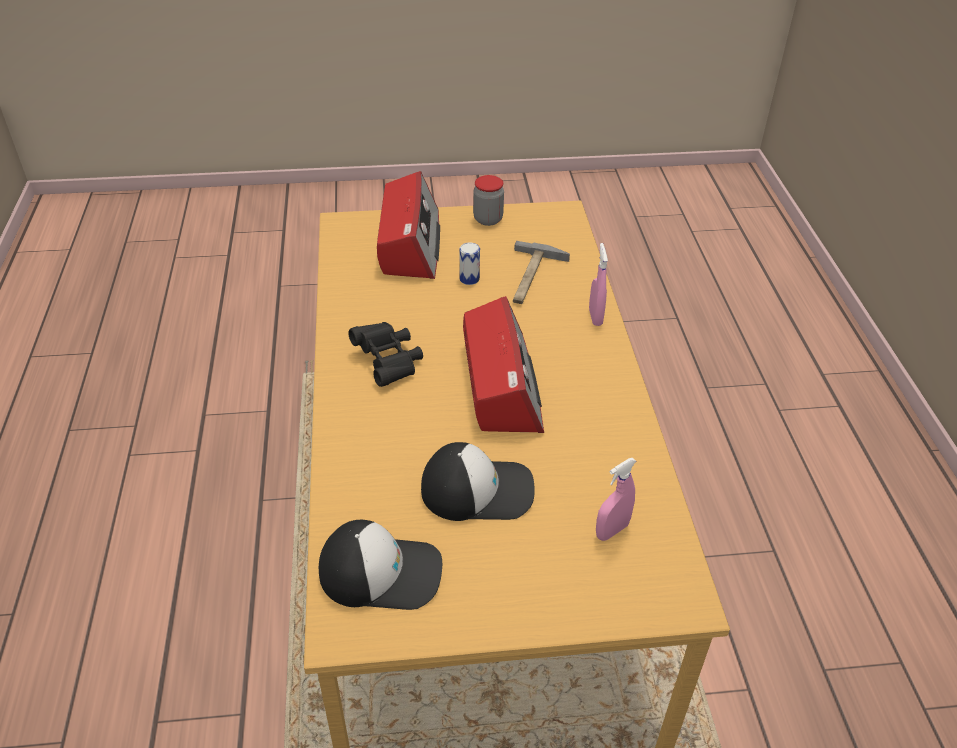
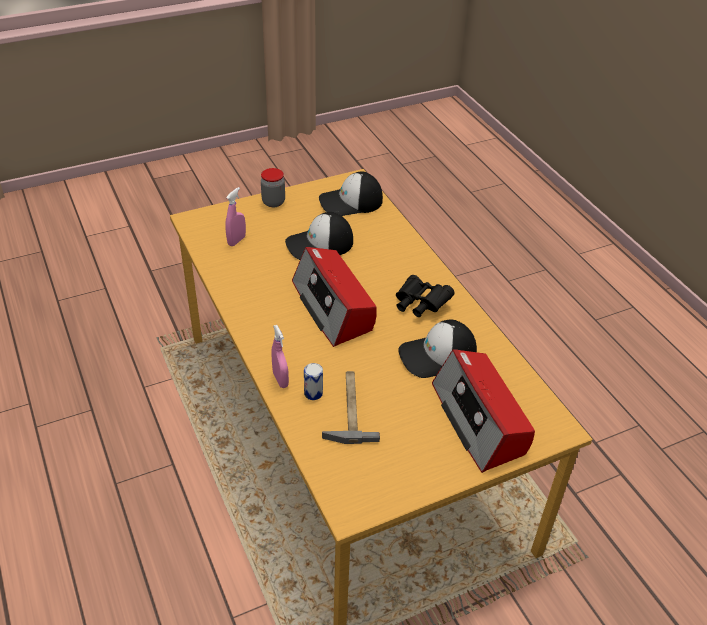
camera: 160 degrees right, 0 degrees up
can [459,242,480,285] -> can moved to [304,363,323,400]
jar [473,175,504,226] -> jar moved to [261,168,285,207]
none -> cap [398,320,477,378]

